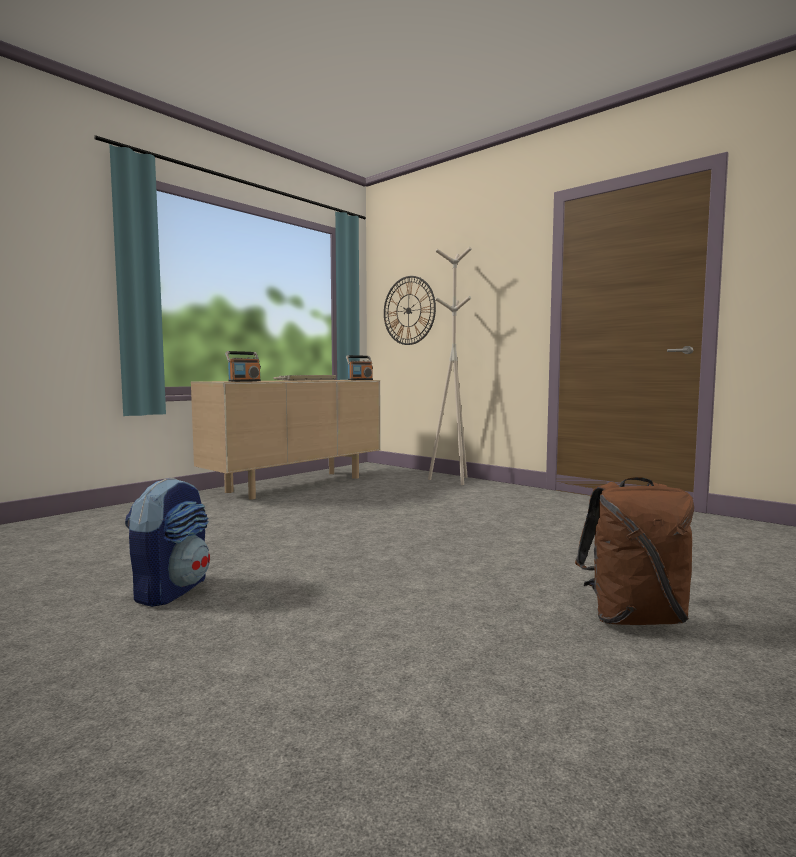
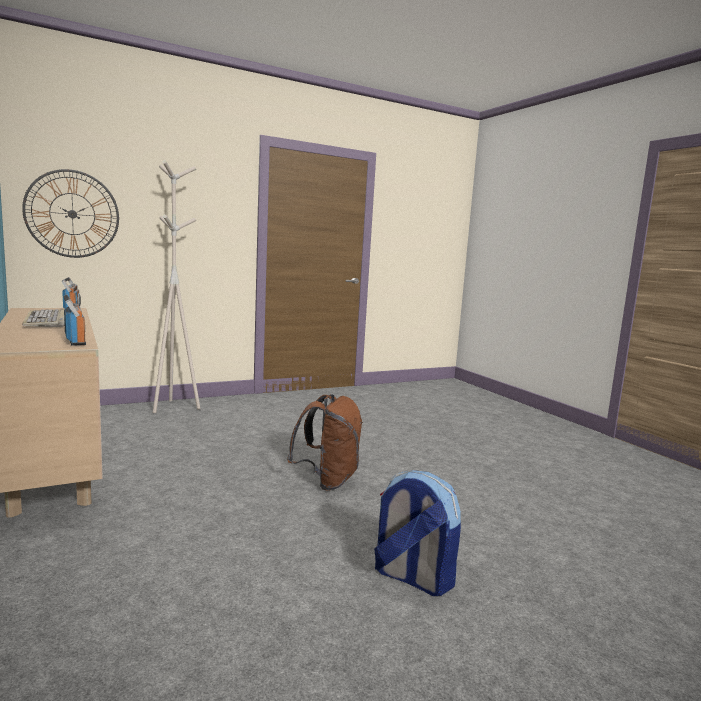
camera: 70 degrees left, 5 degrees up
brown backpack [575,477,694,625] -> brown backpack moved to [287,394,363,490]

